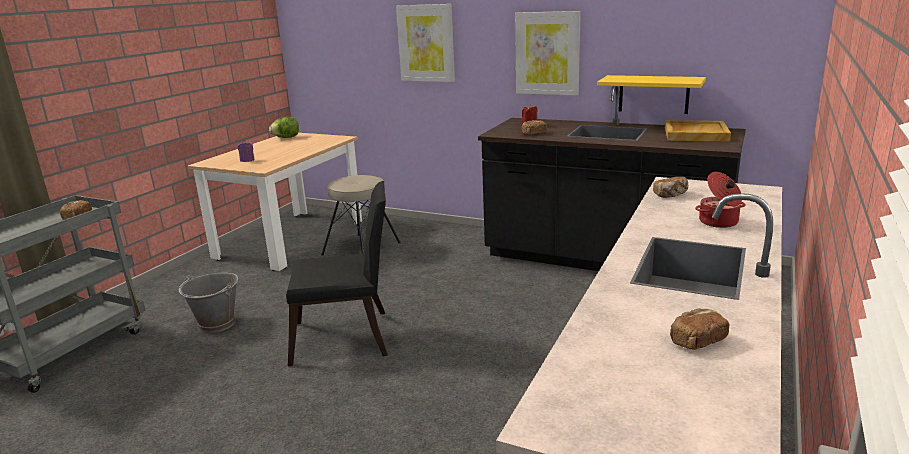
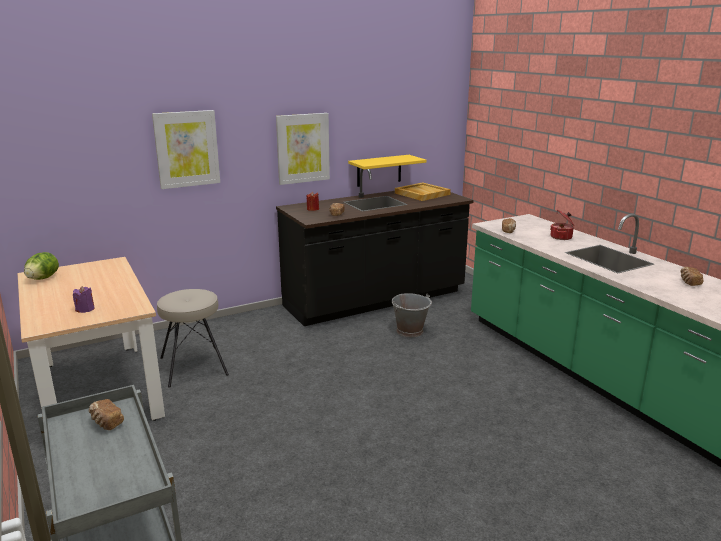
camera: 55 degrees left, 0 degrees up
grey bucket [179,273,238,333] -> grey bucket moved to [392,293,432,338]
black chair [286,181,388,366] -> none

